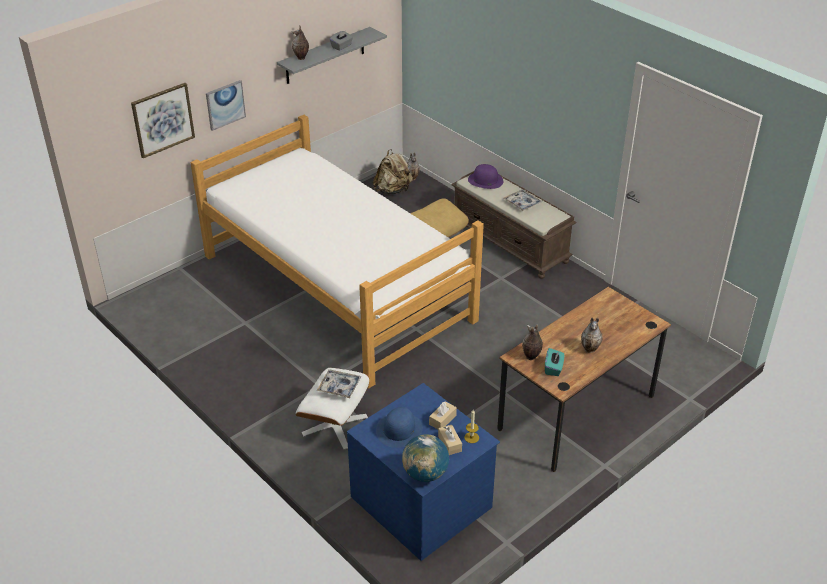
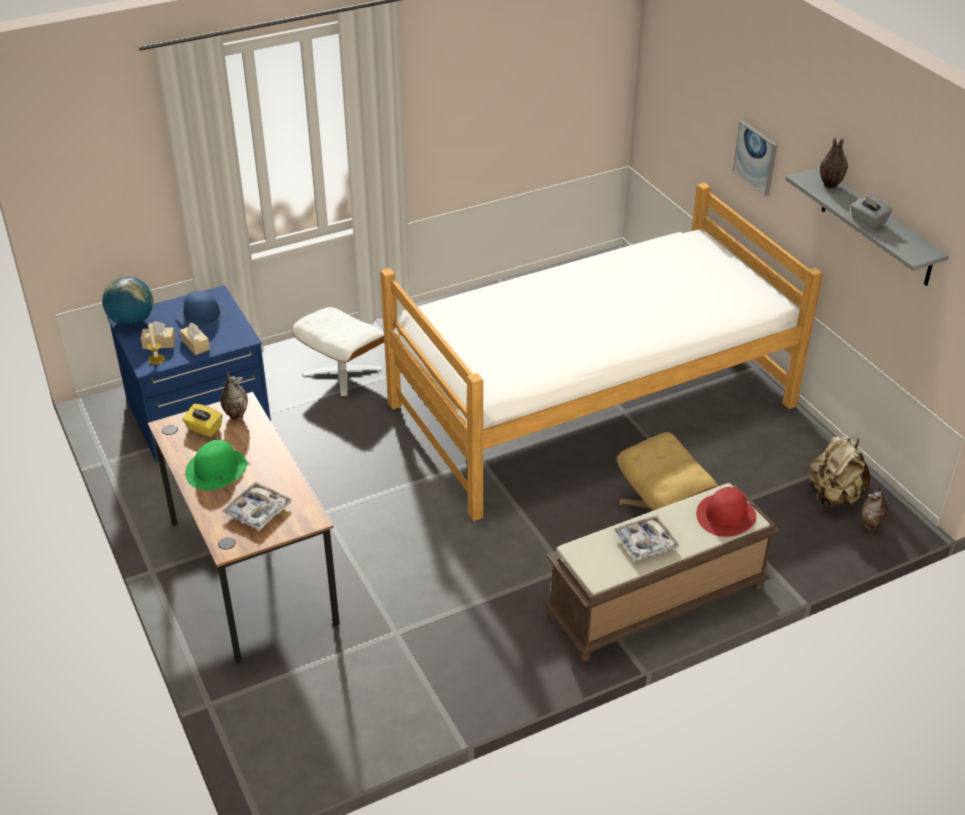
camera: 105 degrees right, 0 degrees up
picture [131,83,195,158] -> none
tray [317,370,361,398] -> tray moved to [221,482,292,530]
purple hat [468,164,503,189] -> red hat [696,487,756,537]
turquoise tissue box [545,348,564,376] -> yellow tissue box [182,404,223,437]
vase [581,317,603,353] -> green hat [185,440,247,490]

